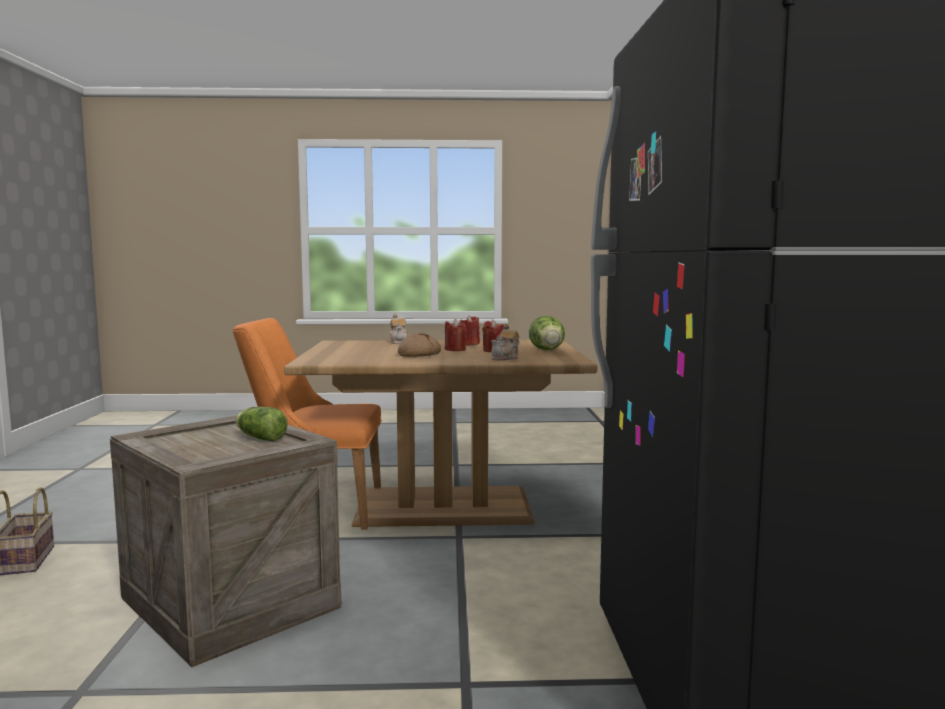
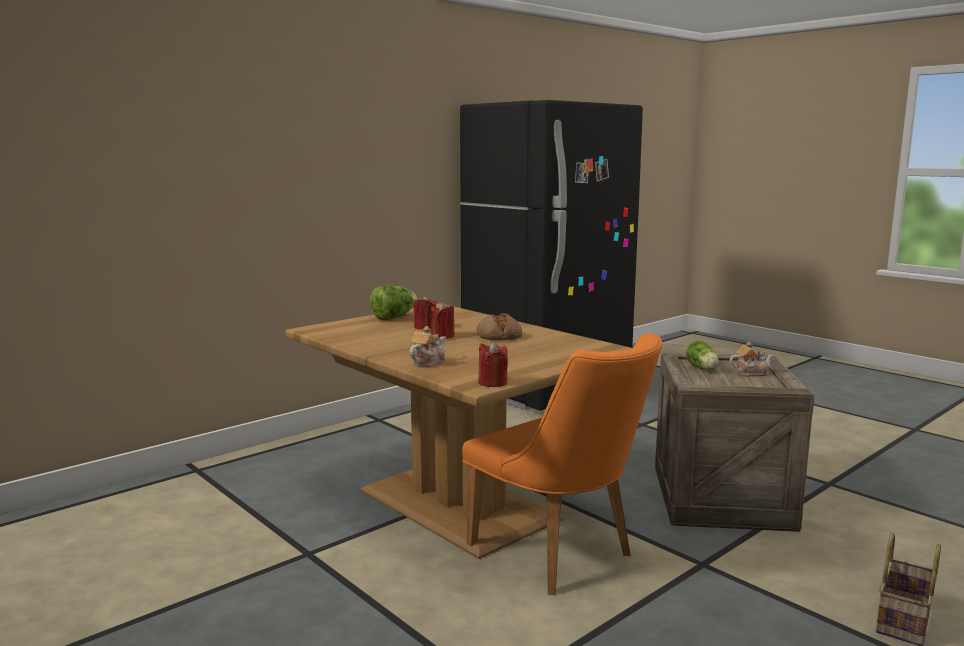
camera: 130 degrees left, 5 degrees up
red candle [459,315,480,345] -> red candle moved to [478,341,508,387]
teapot [491,324,520,360] -> teapot moved to [730,342,774,376]

